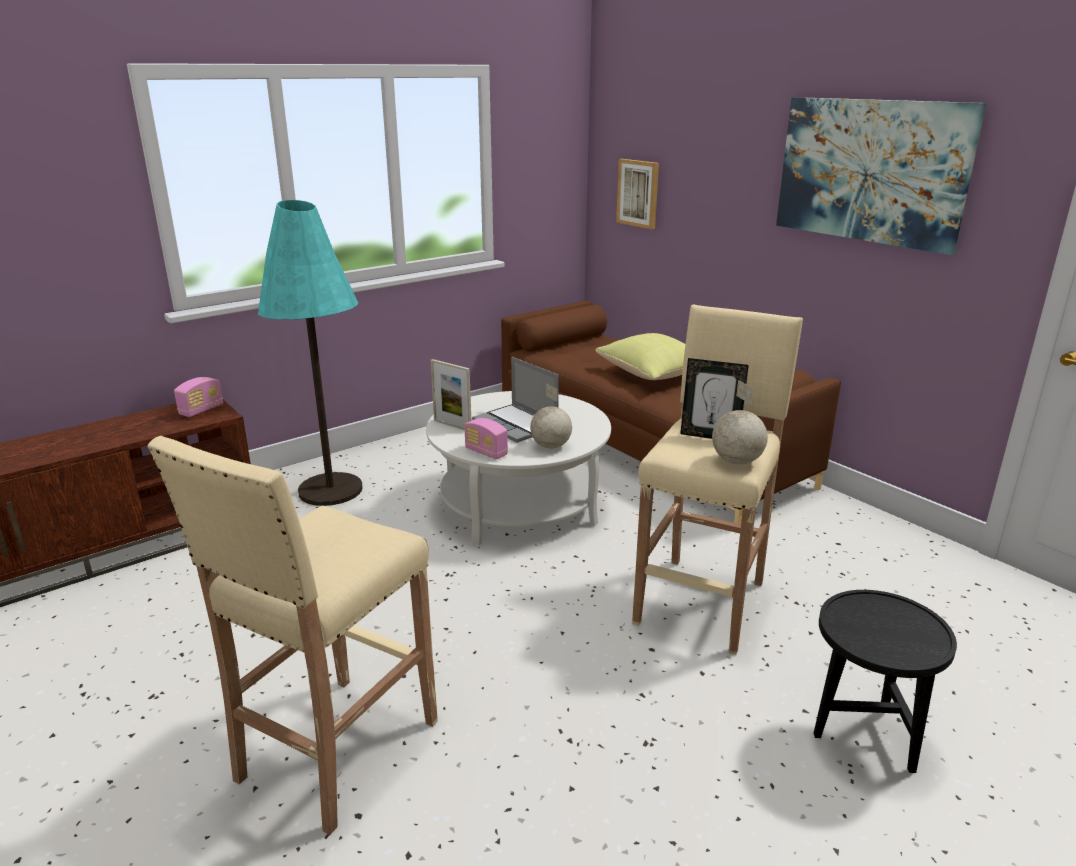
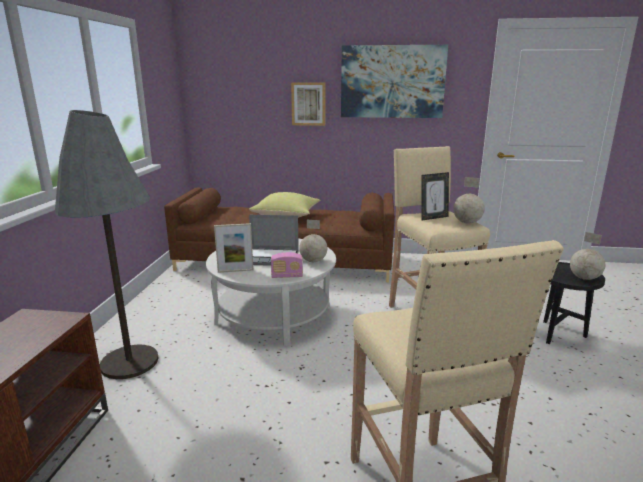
camera: 45 degrees left, 5 degrees down
radio [174,377,223,417] -> none
turquoise floor lamp [258,200,362,506] -> grey floor lamp [55,110,158,379]
picture [616,159,659,229] -> picture moved to [291,83,325,126]
none -> globe [570,232,605,280]

